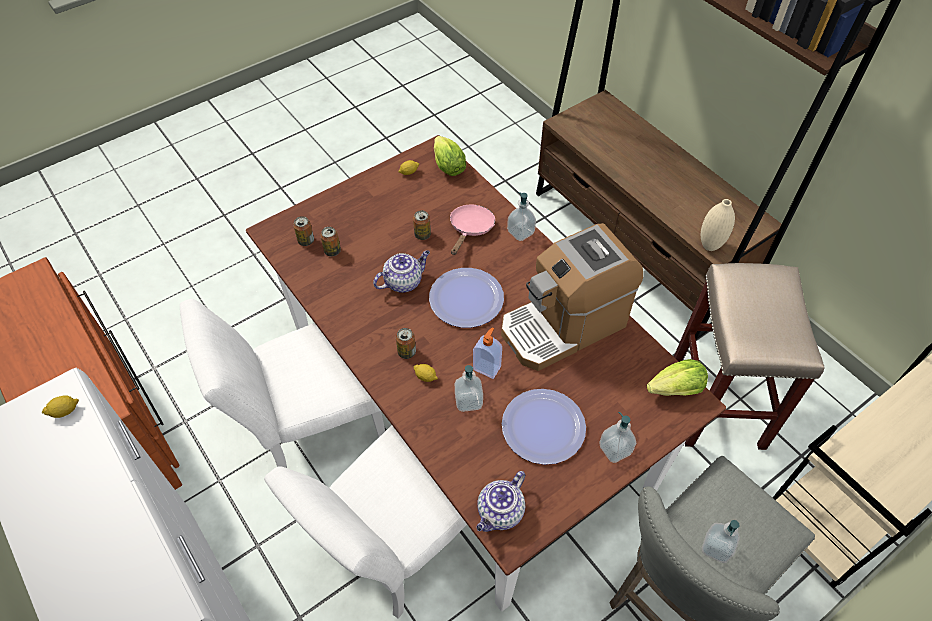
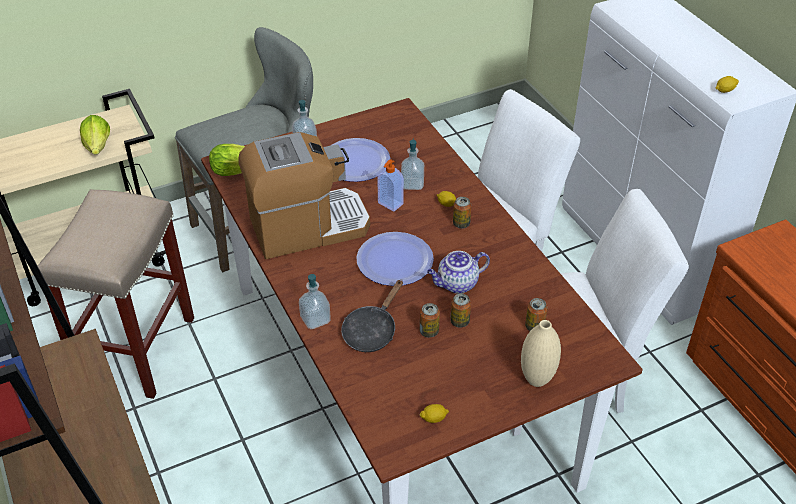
camera: 170 degrees left, 10 degrees down
can [293,216,314,246] -> can moved to [450,293,471,328]
lettuce [434,136,466,176] -> lettuce moved to [80,115,110,155]
pink frying pan [450,204,495,255] -> black frying pan [341,279,403,352]
teapot [477,471,525,532] -> none
beige vase [701,199,735,251] -> beige vase moved to [521,320,561,387]
soap dispenser [702,520,740,563] -> none

